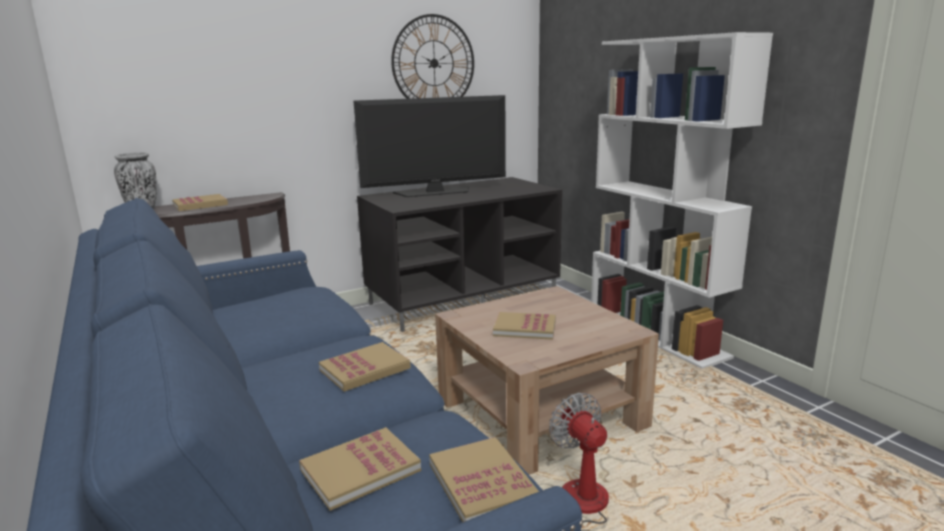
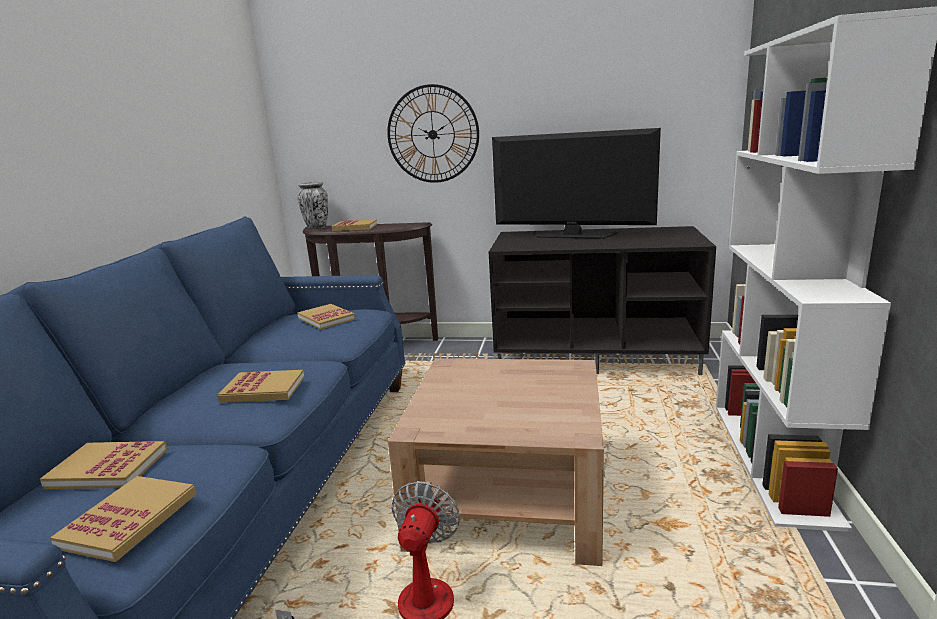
camera: 40 degrees right, 0 degrees up
wall clock [391,14,474,99] -> wall clock moved to [387,84,479,183]
book [493,312,556,340] -> book moved to [297,304,356,330]

